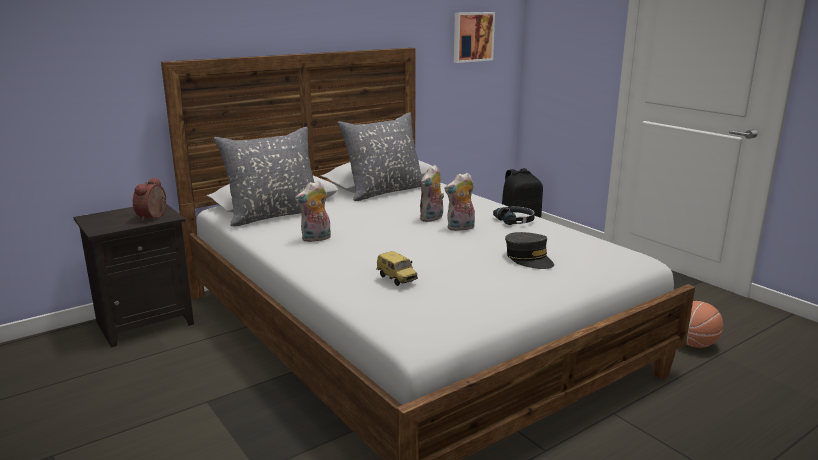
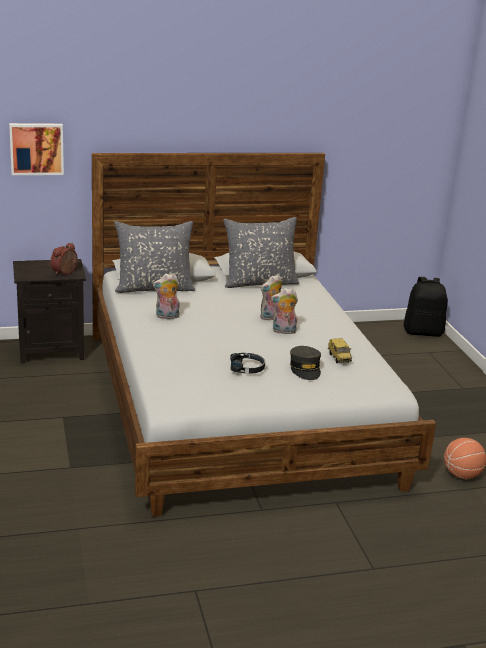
camera: 20 degrees right, 5 degrees up
toy car [376,251,418,286] -> toy car moved to [328,338,352,363]
picture [454,12,495,63] -> picture moved to [9,123,64,175]
black headphones [493,206,535,225] -> black headphones moved to [230,353,265,374]

